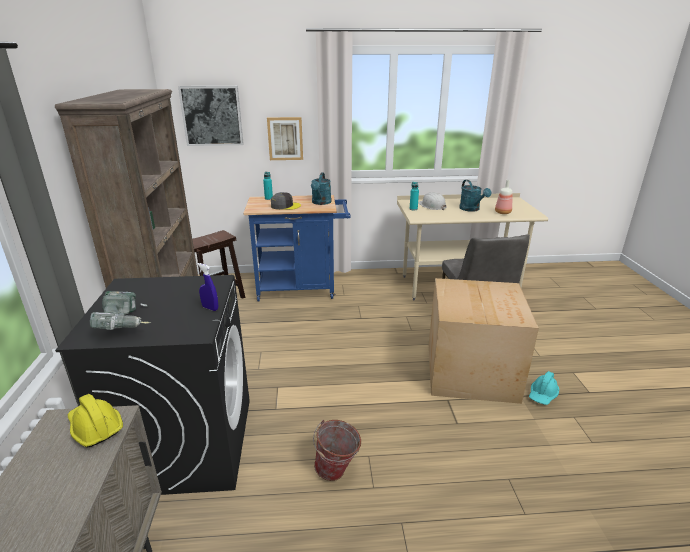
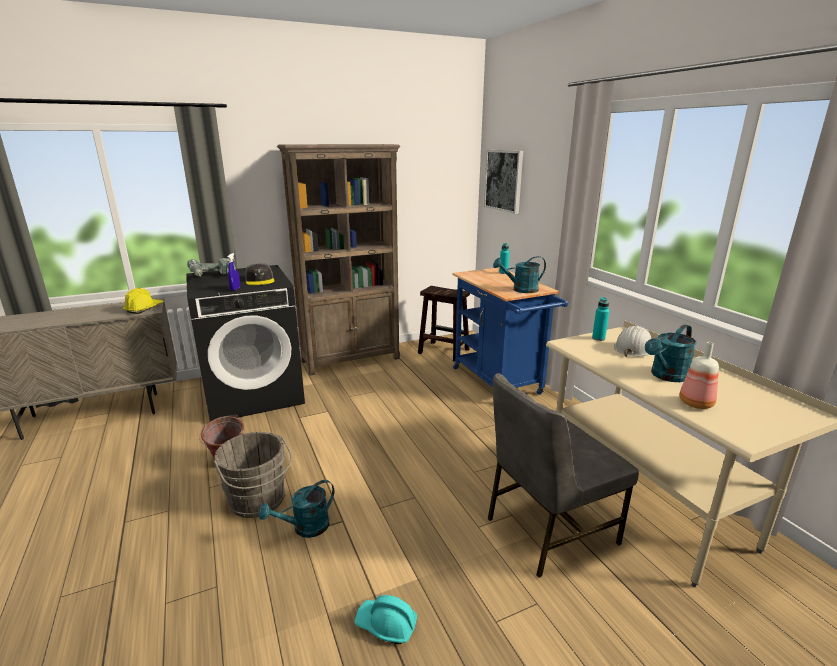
camera: 70 degrees right, 5 degrees down
picture [267,117,303,160] -> none
grey cap [271,192,301,210] -> grey cap moved to [244,263,274,285]
cardboard box [429,278,539,404] -> none
none -> grey bucket [214,432,292,518]
none -> turquoise watering can [259,480,334,538]

